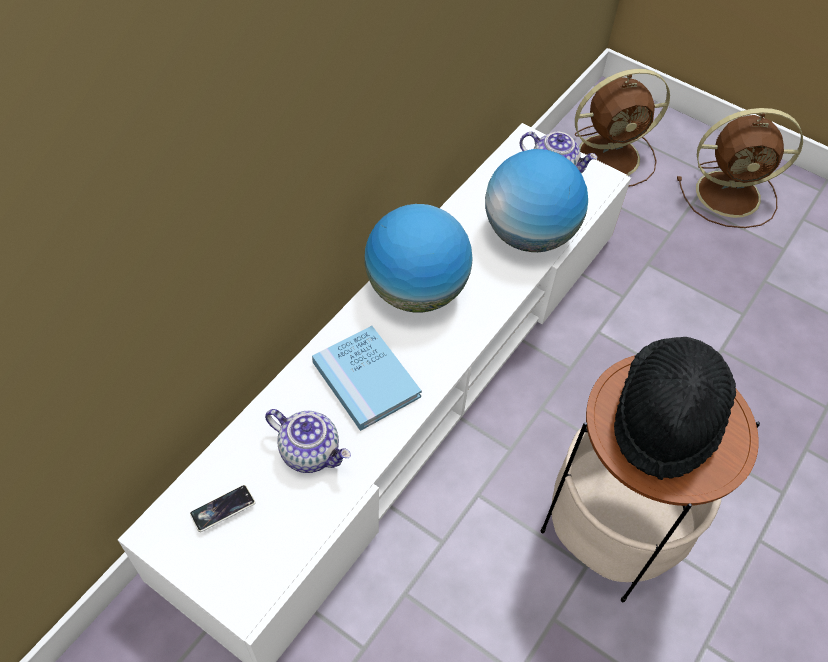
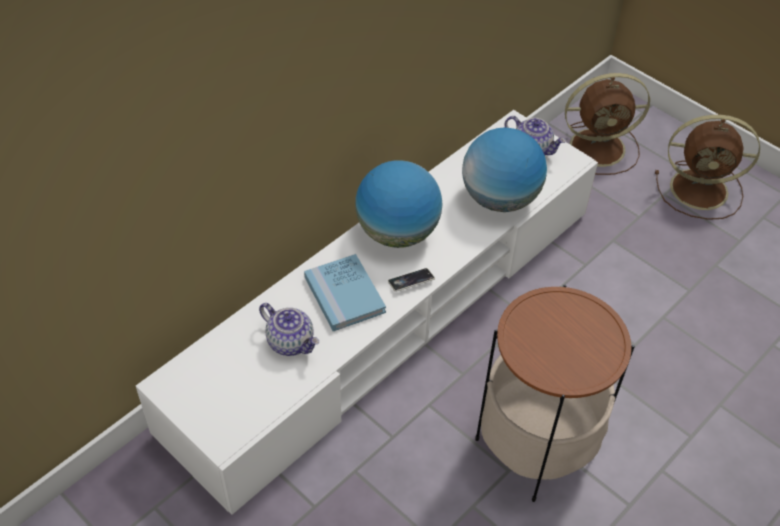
camera: 10 degrees right, 5 degrees down
phone [190,485,255,532] -> phone moved to [388,268,435,292]
black hat [614,337,736,480] -> none

